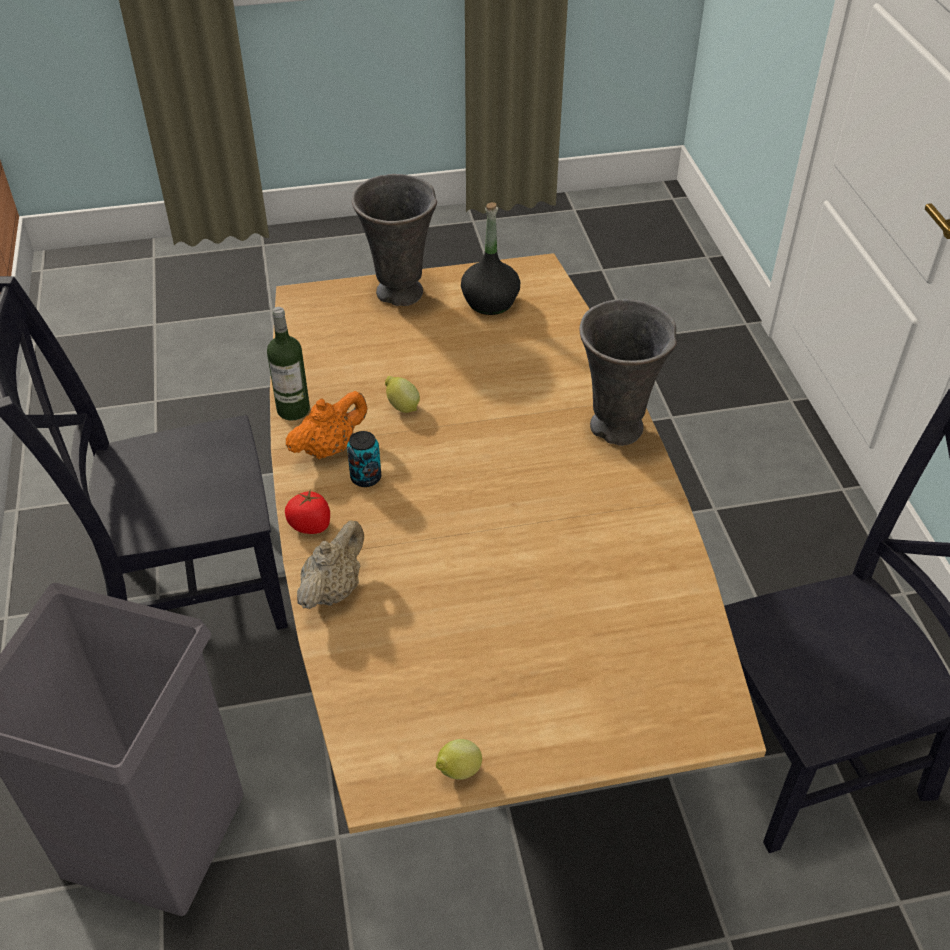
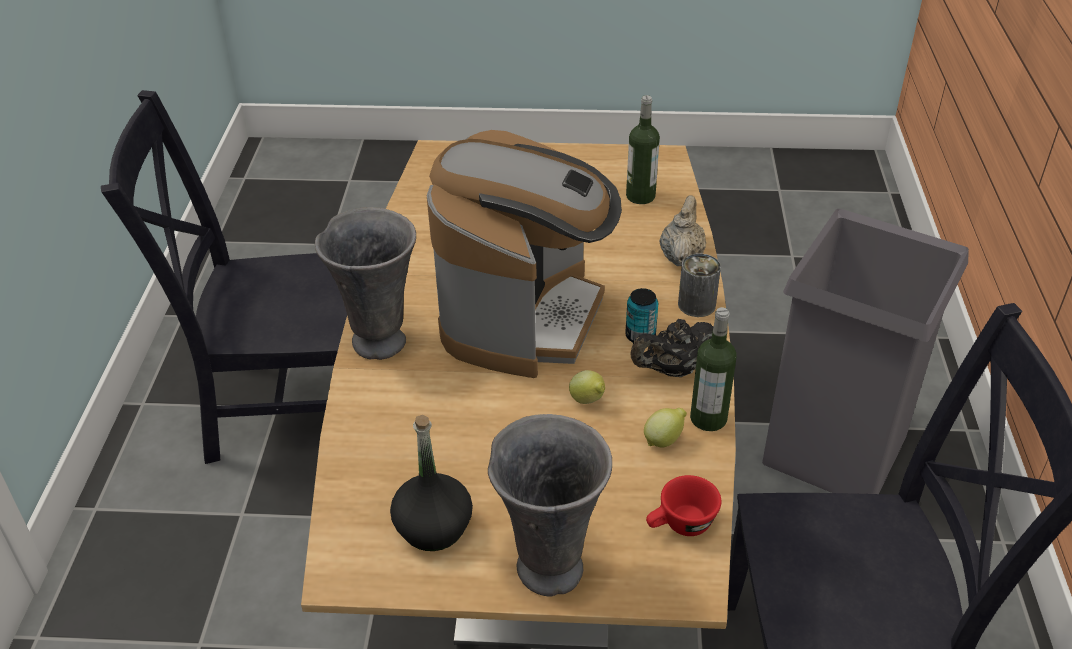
camera: 165 degrees left, 5 degrees down
tomato [285,490,330,534] -> can [678,253,721,317]
orange teapot [286,391,368,460] -> black teapot [630,319,713,377]
beige teapot [297,521,364,609] -> beige teapot turned 150 degrees clockwise [660,195,706,266]
lemon [436,739,482,780] -> lemon moved to [644,408,687,447]
none -> coffee machine [427,130,622,378]
none -> bottle [626,95,660,204]
none -> red cup [646,475,721,536]

